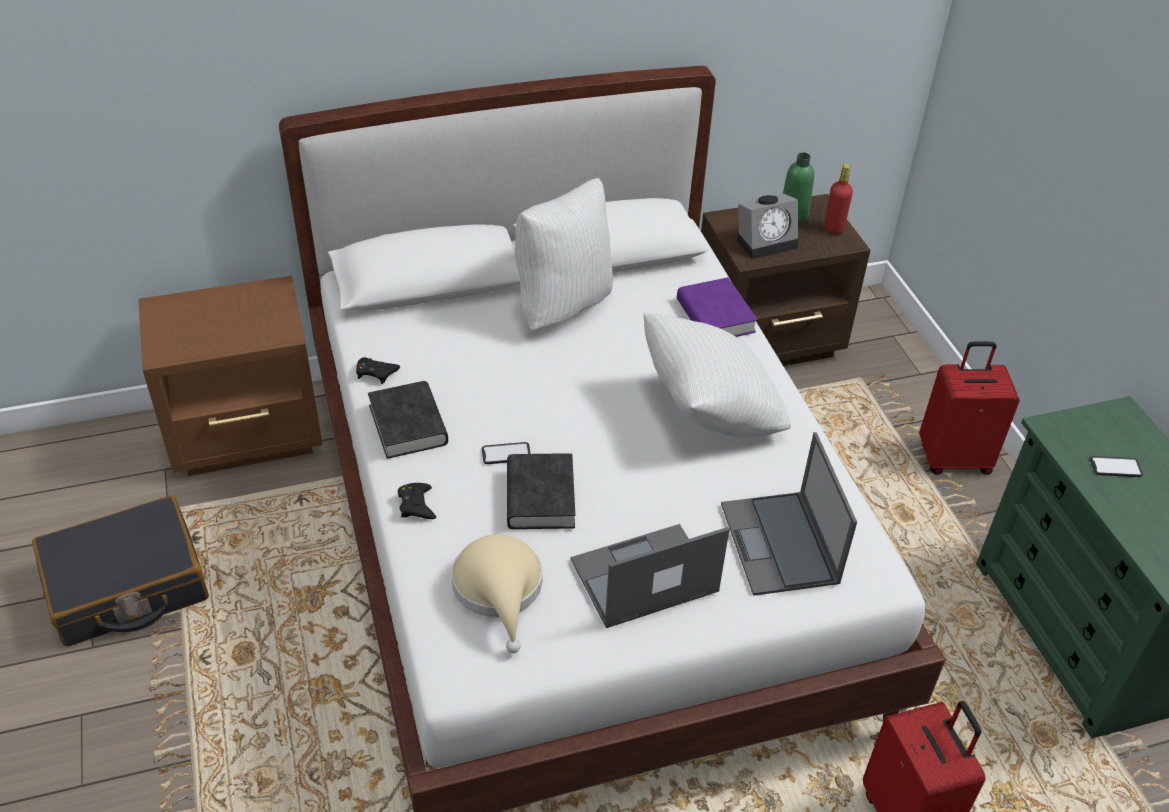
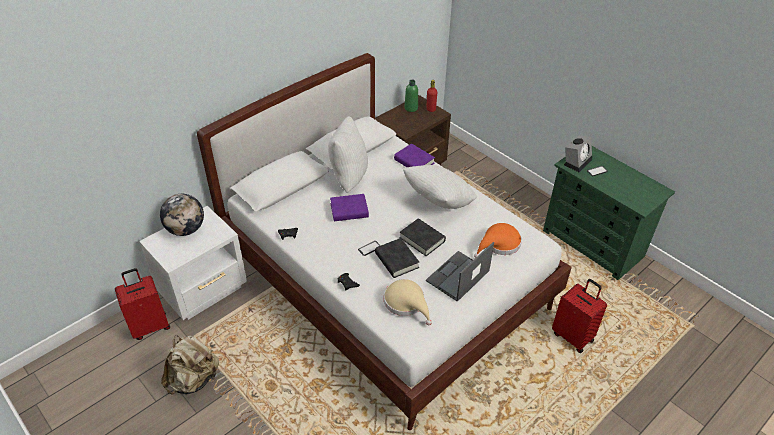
camera: 25 degrees left, 0 degrees up
black suitcase [32,496,209,646] -> beige backpack [161,335,219,395]
brown nightstand [138,276,323,476] -> white nightstand [139,206,247,320]
black book [368,381,448,459] -> black book moved to [399,218,446,256]
laptop [721,432,857,596] -> orange hat [474,223,522,258]
alarm clock [737,194,798,259] -> alarm clock moved to [564,135,592,172]
red suitcase [919,342,1020,475] -> red suitcase moved to [115,268,170,340]
none -> globe [160,194,204,236]
none -> purple book [330,194,369,221]

